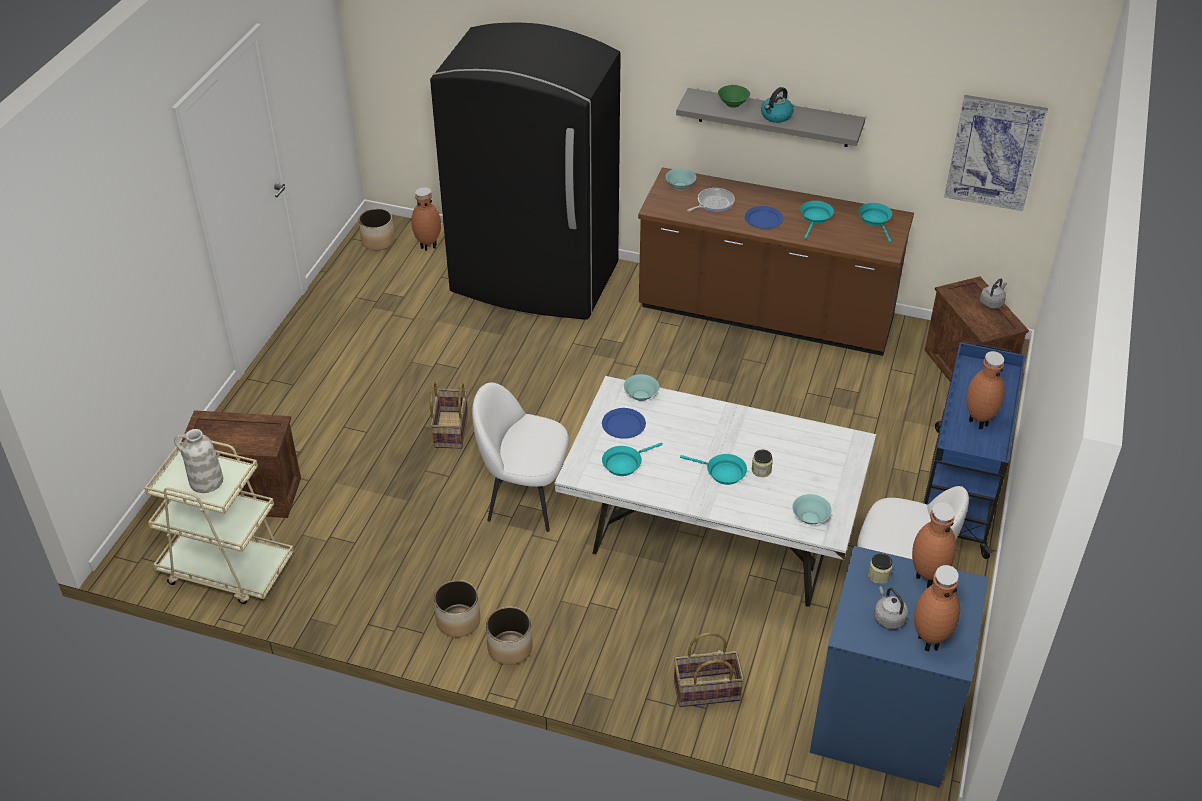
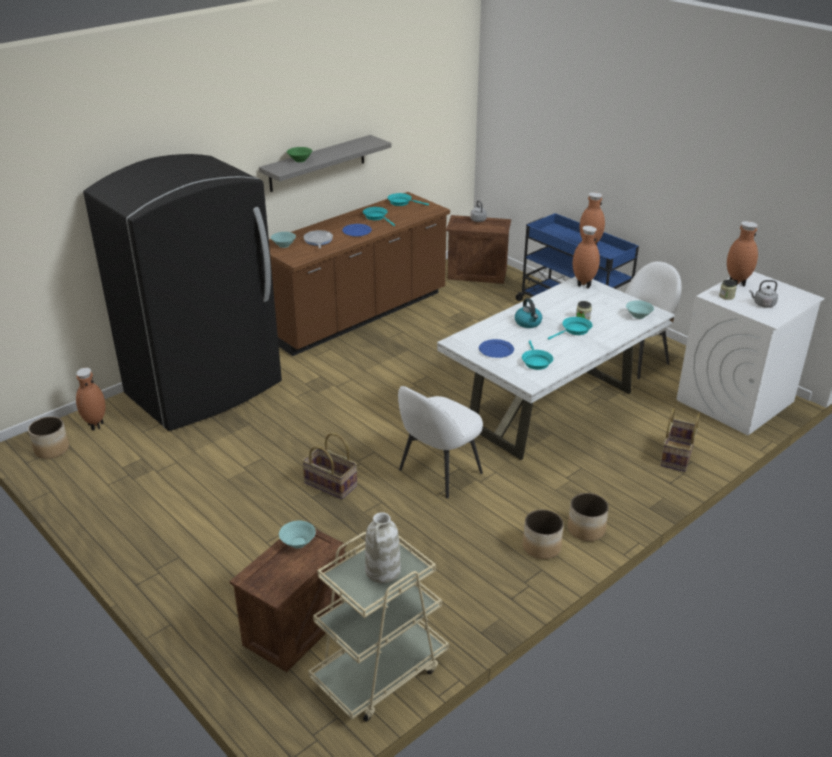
camera: 60 degrees left, 10 degrees down
turquoise bowl [624,374,659,401] -> turquoise bowl moved to [279,521,316,548]
kettle [761,87,794,123] -> kettle moved to [515,298,542,328]
blue washing machine [809,546,989,788] -> white washing machine [677,271,825,436]
brown vase [914,565,960,651] -> brown vase moved to [573,226,600,288]
picture [944,95,1048,211] -> none

